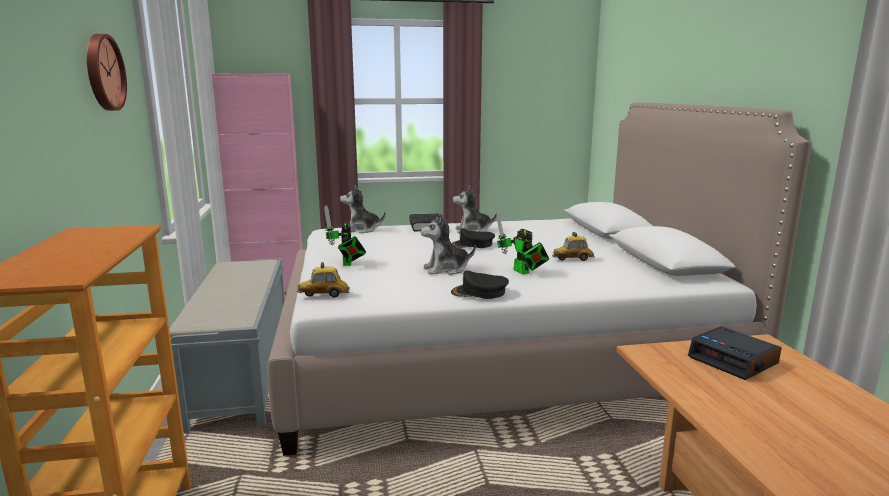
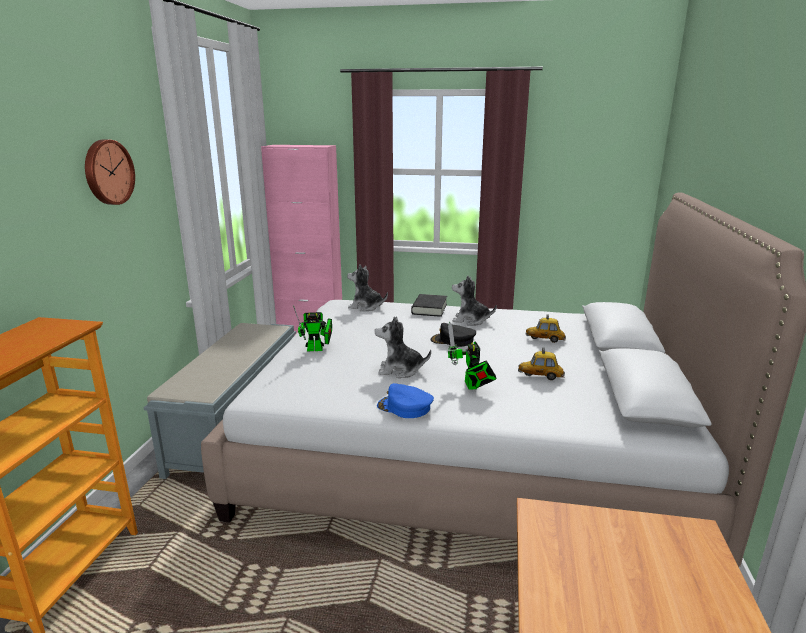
camera: 20 degrees right, 5 degrees up
toy car [297,262,349,298] -> toy car moved to [525,314,566,343]
toy robot [324,205,366,266] -> toy robot turned 105 degrees counterclockwise [293,305,332,351]
black cap [451,270,509,299] -> blue cap [377,383,434,418]
alarm clock [688,326,781,380] -> none

